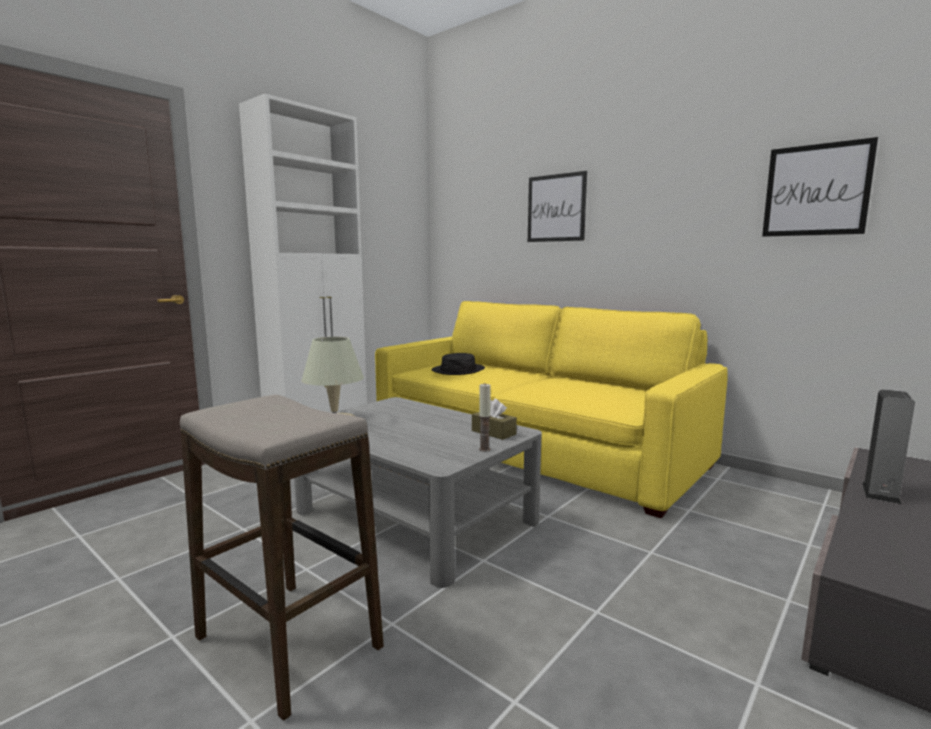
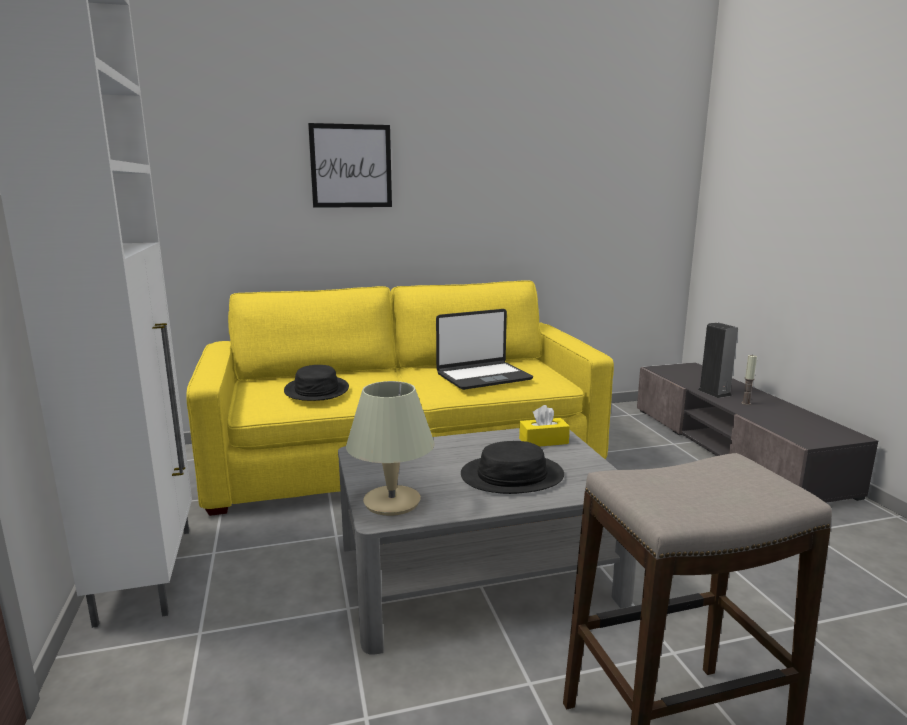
camera: 55 degrees left, 5 degrees up
brown tissue box [472,399,517,440] -> yellow tissue box [519,405,570,447]
candle [479,384,491,452] -> candle moved to [741,354,757,405]
picture [762,137,878,237] -> none
none -> laptop [436,309,533,390]
none -> black hat [461,441,564,494]

